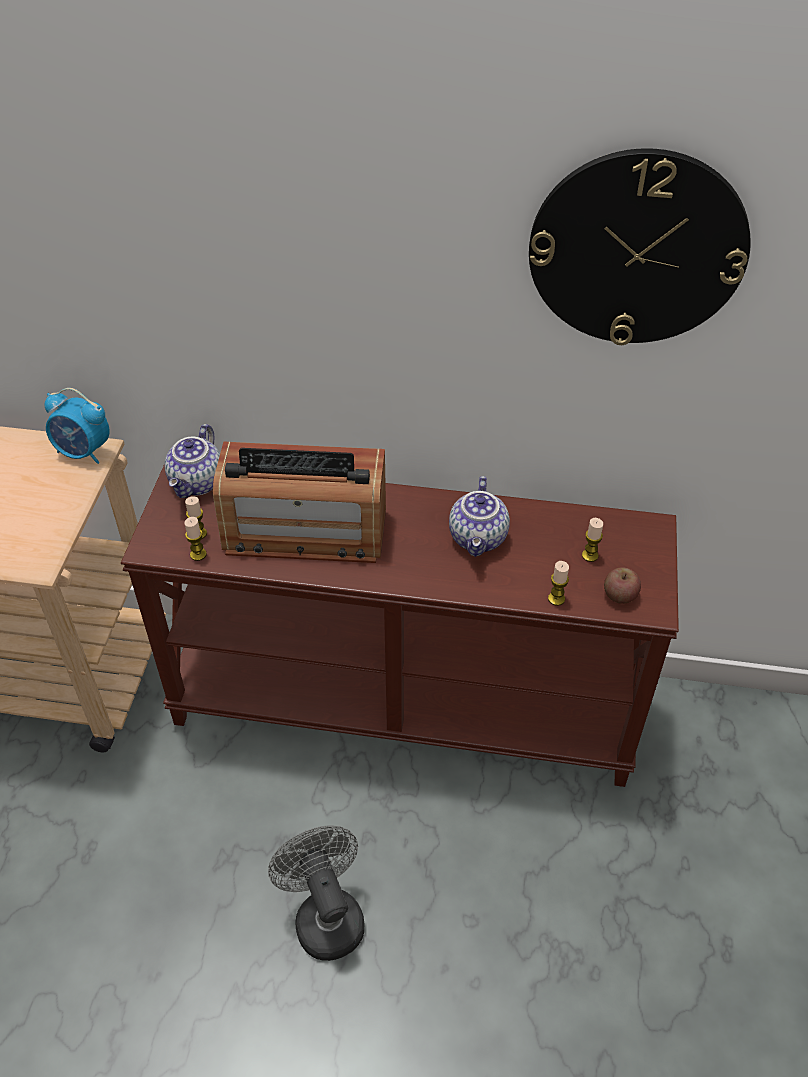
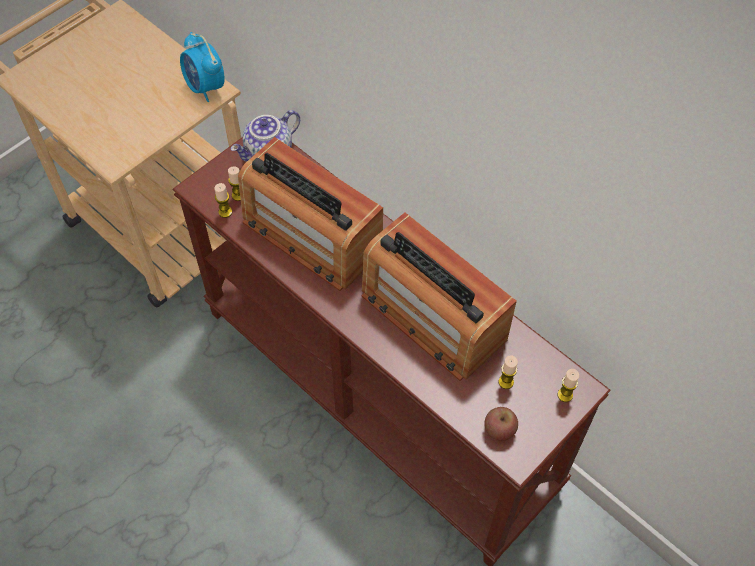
camera: 35 degrees right, 10 degrees up
grey fan [268,826,364,961] -> none
teapot [449,476,510,557] -> radio [361,212,517,381]
wall clock [529,148,751,345] -> none
candle [548,561,569,606] -> candle moved to [557,369,579,402]

